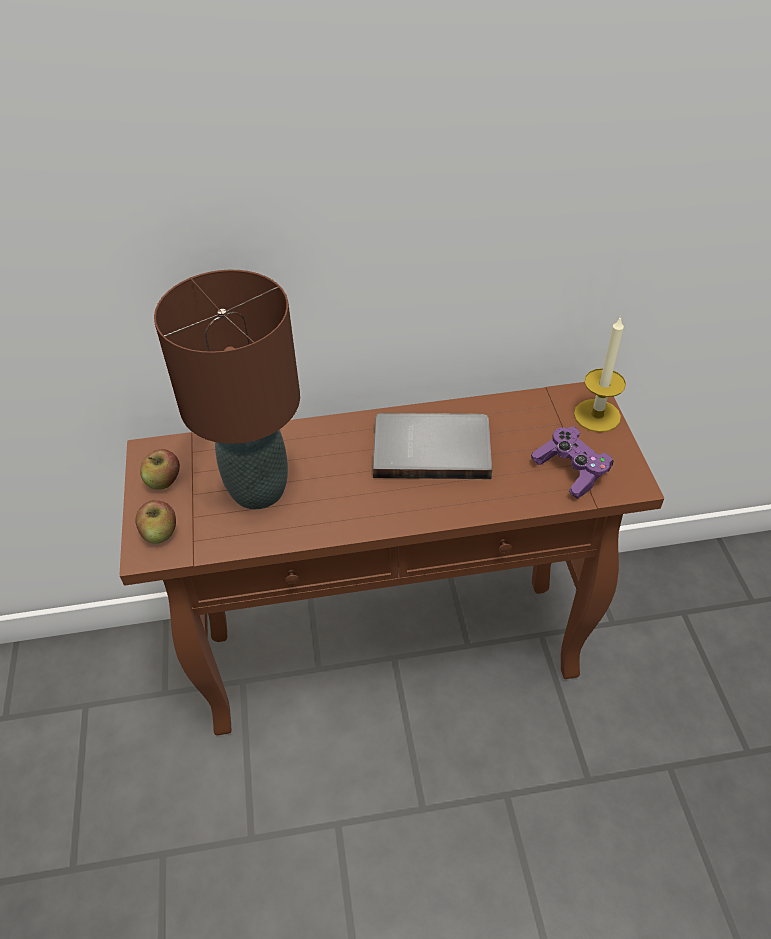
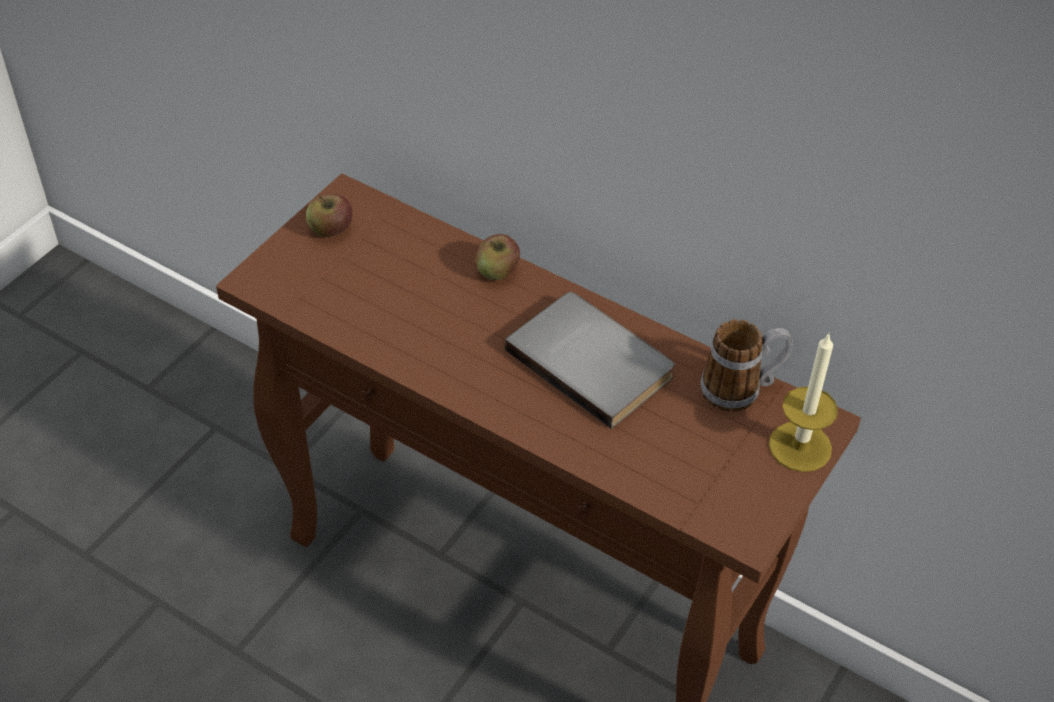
camera: 40 degrees right, 0 degrees up
apple [135,500,176,544] -> apple moved to [476,234,520,280]
brown table lamp [154,270,300,509] -> none
purple game controller [531,426,614,499] -> none
none -> mug [700,319,793,412]

